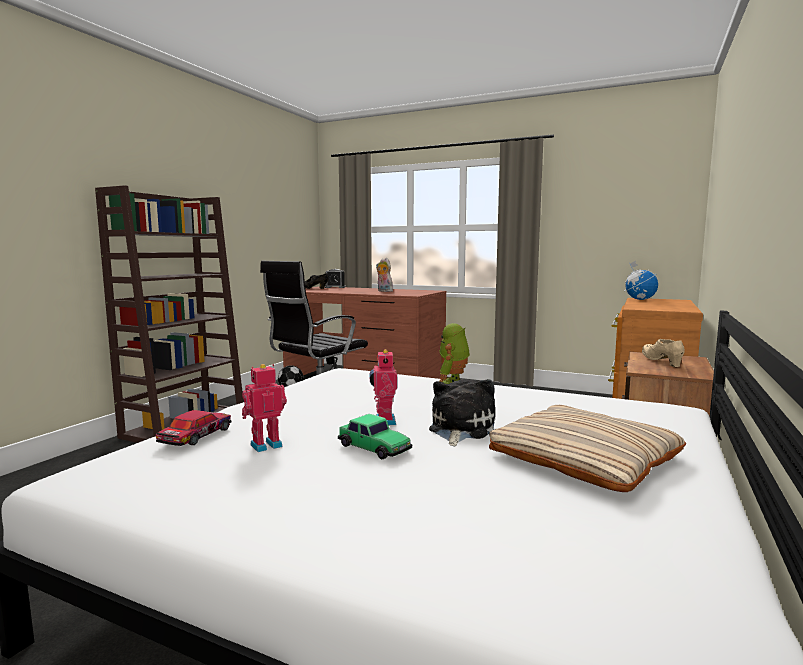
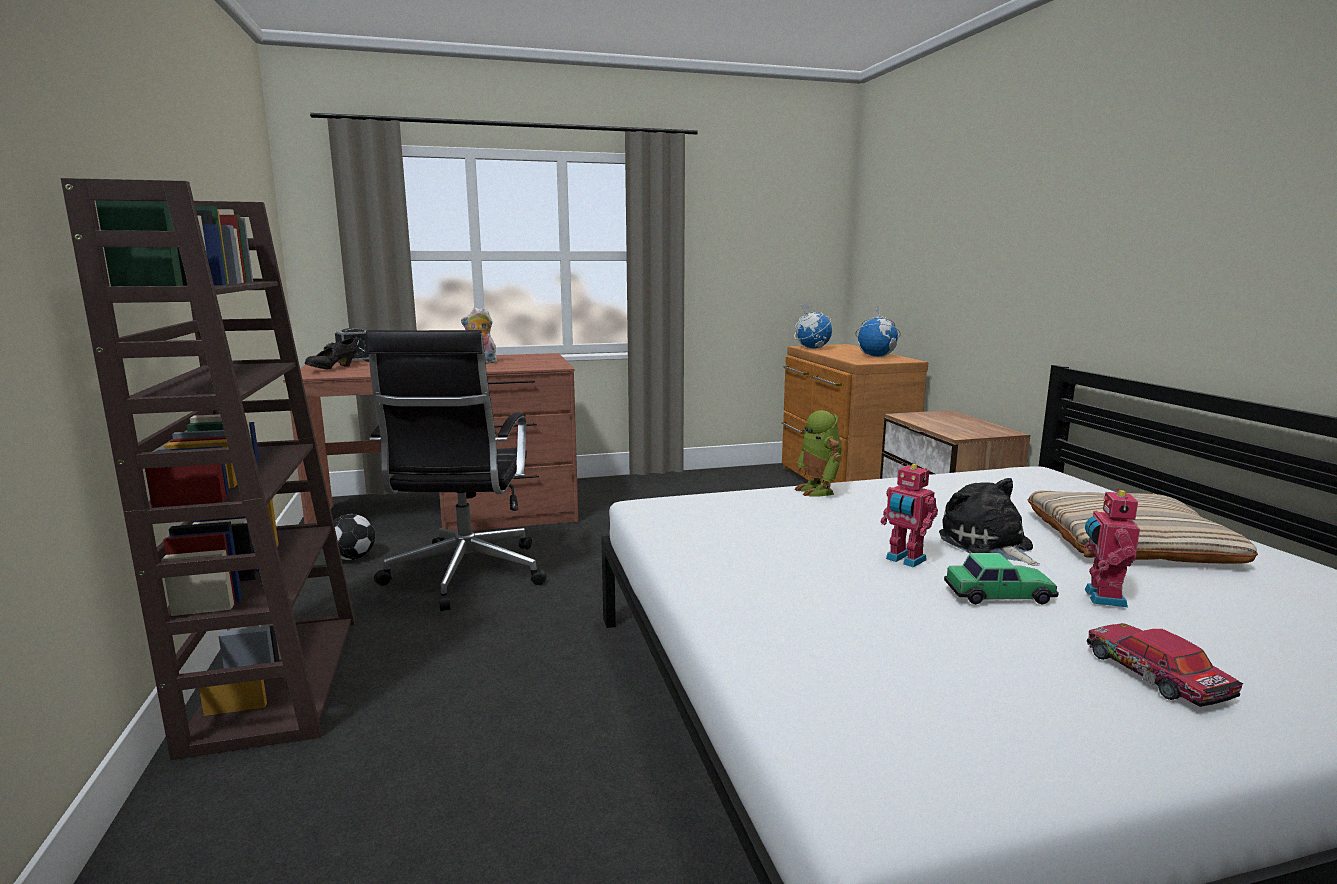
camera: 40 degrees left, 5 degrees up
toy car [156,410,232,446] -> toy car moved to [1087,623,1244,707]
toy robot [242,364,287,452] -> toy robot moved to [1085,488,1140,607]
beige shoe [642,339,685,367] -> none
none -> globe [855,305,901,357]

